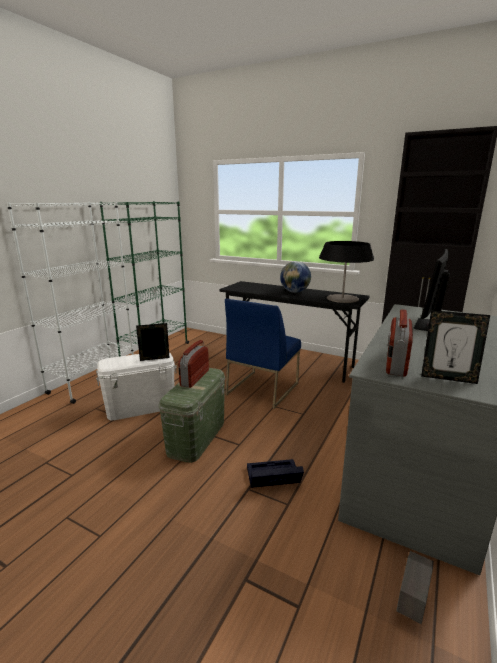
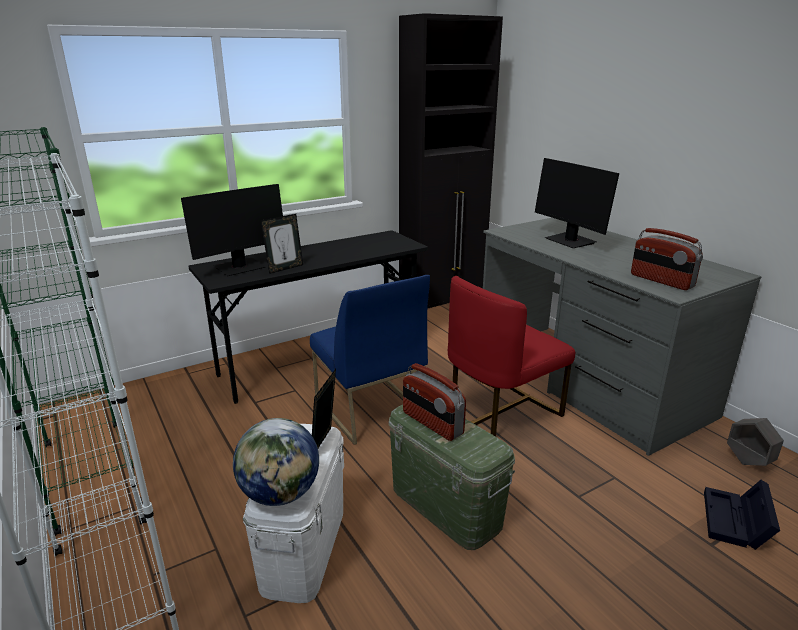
camera: 60 degrees left, 5 degrees up
black storage box [247,459,304,488] -> black storage box moved to [704,480,780,550]
globe [280,261,311,293] -> globe moved to [233,418,319,506]
table lamp [319,241,374,303] -> none
picture frame [421,310,490,384] -> picture frame moved to [261,214,303,274]
none -> monitor [181,184,283,276]
none -> red chair [448,276,575,437]

